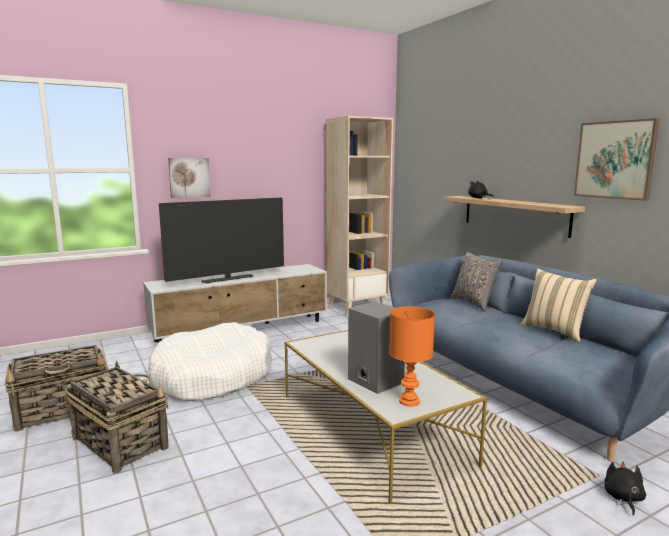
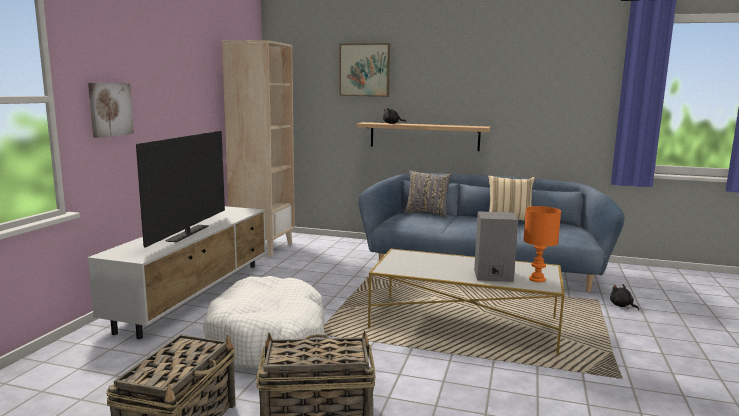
camera: 45 degrees left, 0 degrees up
picture [574,118,660,201] -> picture moved to [339,43,390,97]

